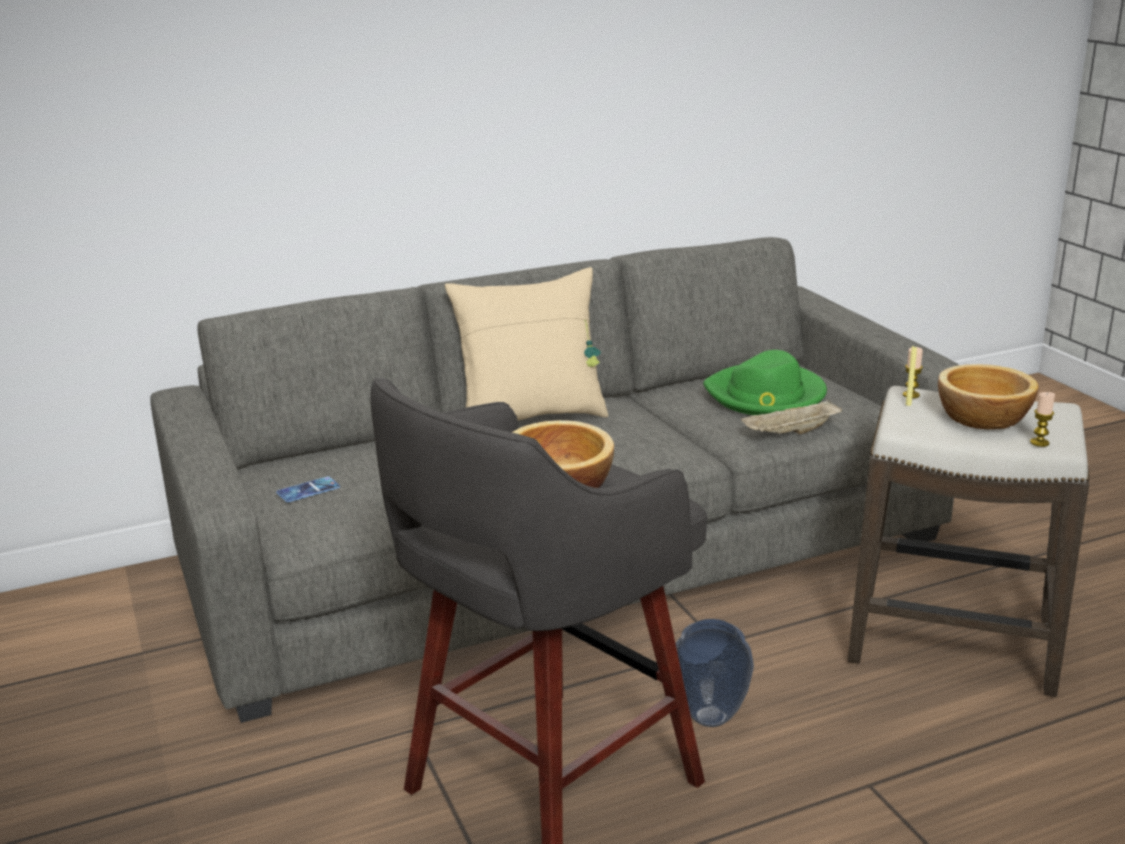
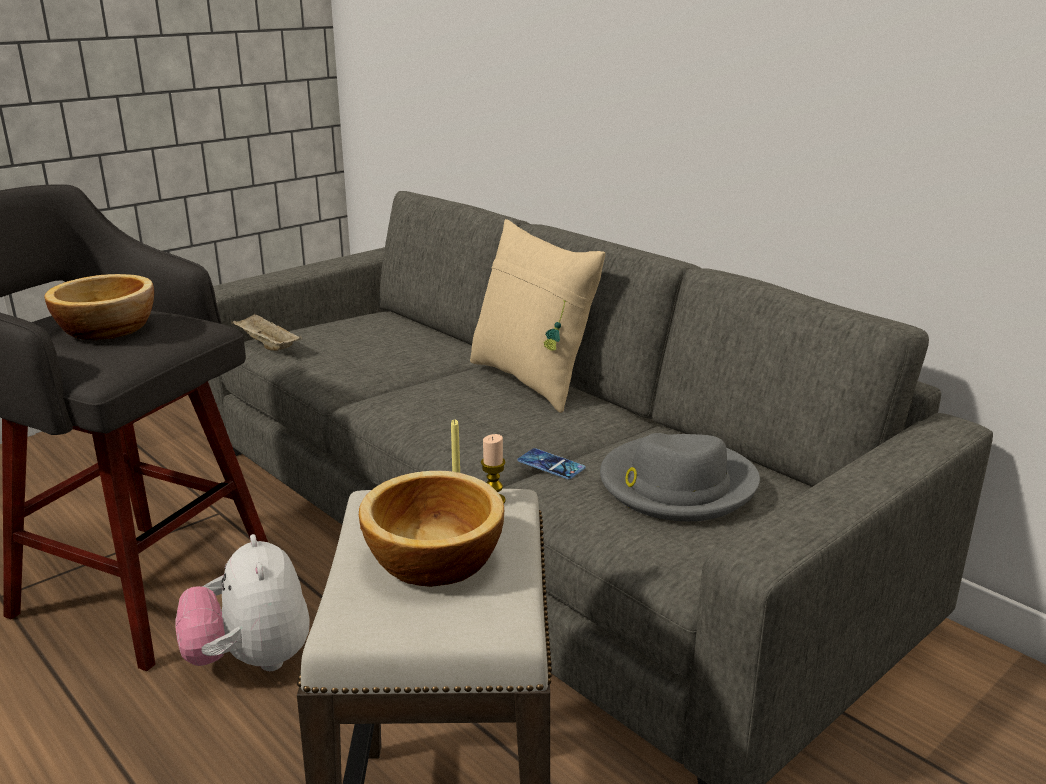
camera: 70 degrees right, 0 degrees up
phone [276,476,340,502] -> phone moved to [517,448,585,479]
vase [675,619,754,727] -> plush toy [175,534,310,671]
green hat [703,350,827,415] -> grey hat [600,433,760,521]
beige tray [741,399,842,434] -> beige tray moved to [231,313,302,351]
candle [1030,392,1055,447] -> none

